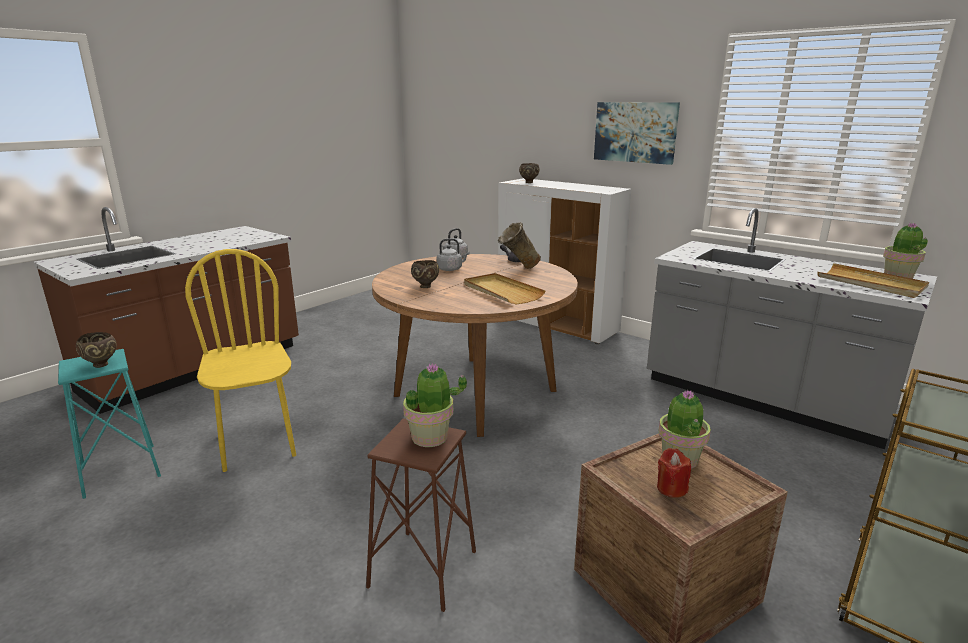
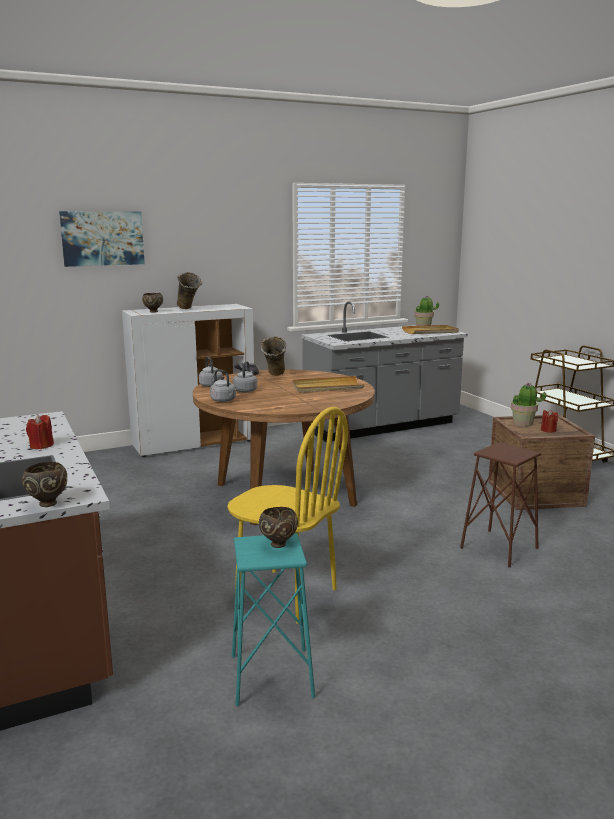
camera: 65 degrees left, 5 degrees down
yellow chair [185,249,296,472] -> yellow chair turned 150 degrees counterclockwise [227,407,348,624]
potted plant [403,363,467,447] -> none
brown bowl [411,260,439,288] -> brown bowl moved to [22,462,67,507]
picture [594,102,680,165] -> picture moved to [59,211,145,267]
none -> red candle [26,415,54,449]
none -> beige vase [177,272,202,309]
none -> grey kettle [210,369,236,402]

